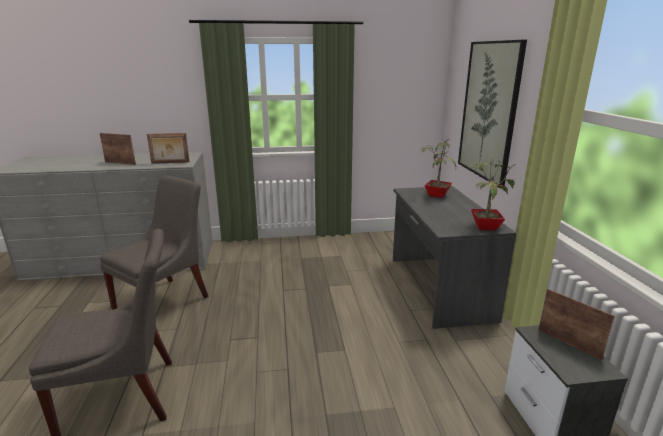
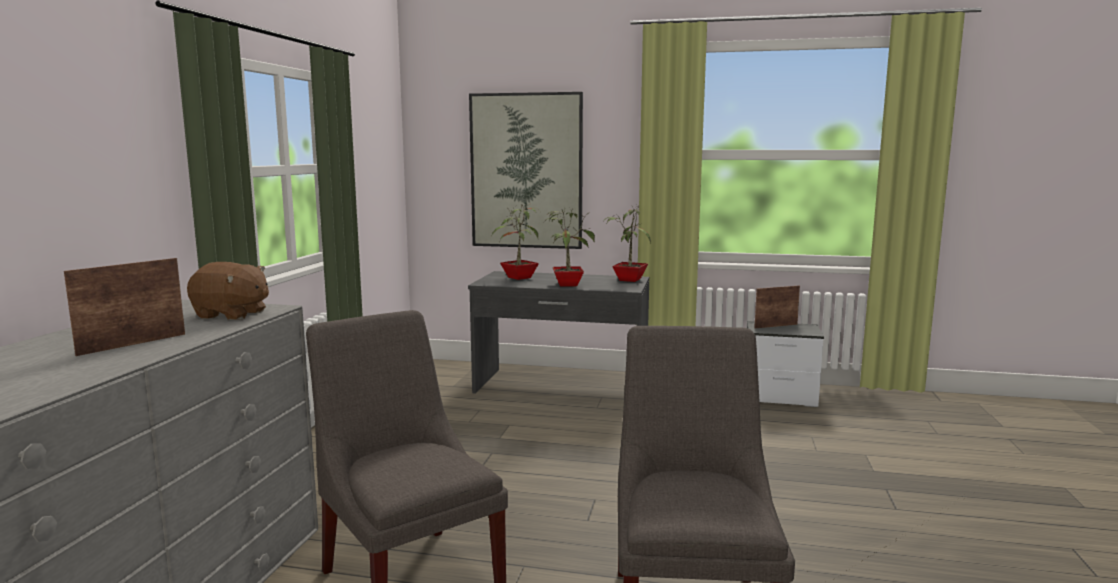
camera: 70 degrees left, 10 degrees down
picture frame [147,133,190,164] -> brown plush toy [187,262,269,320]
none -> potted plant [545,206,595,287]

